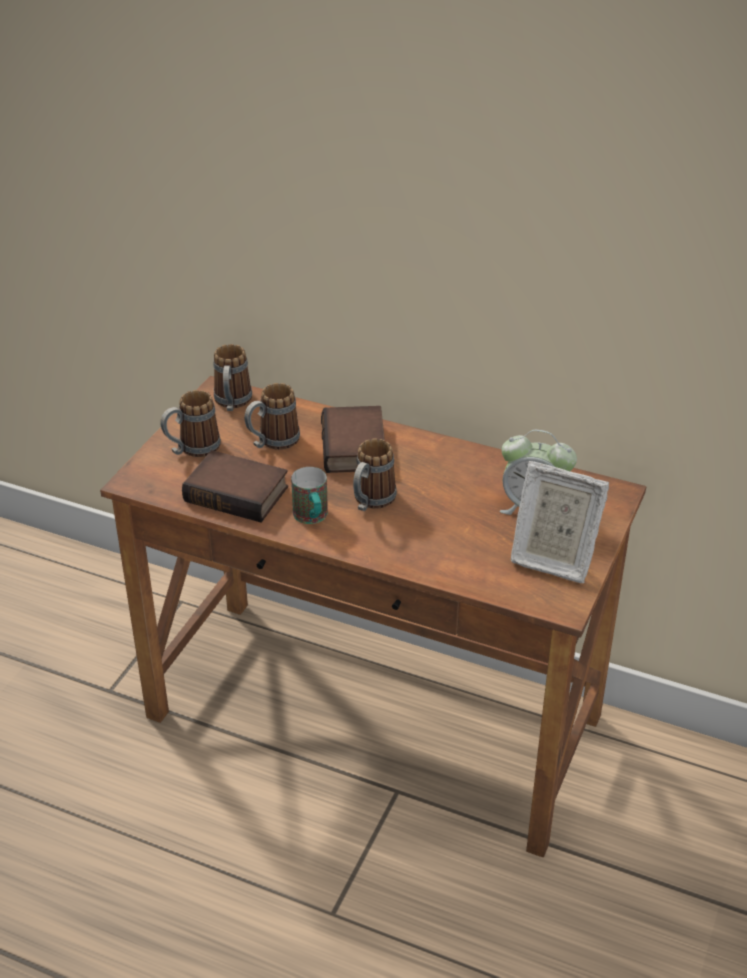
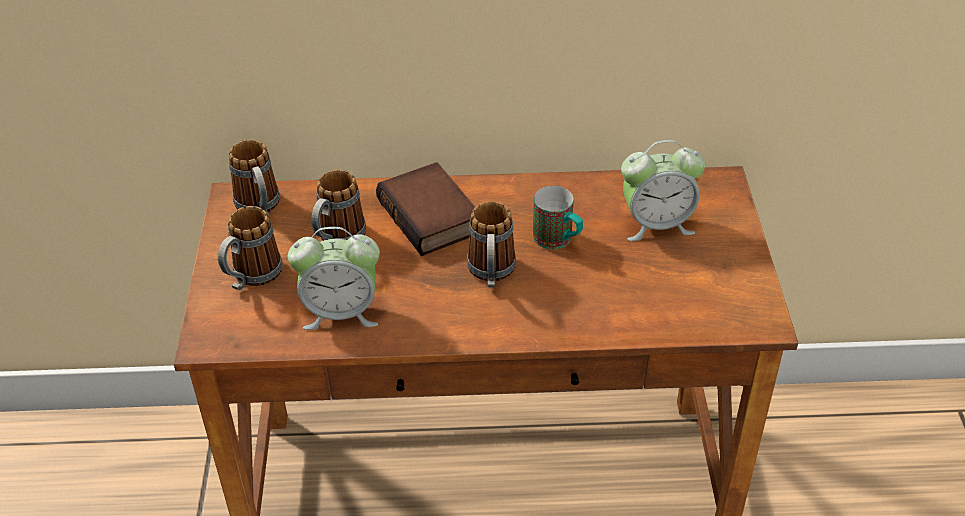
camera: 25 degrees left, 5 degrees up
book [182,450,288,522] -> alarm clock [288,227,380,330]
mug [291,467,328,524] -> mug moved to [533,186,583,249]
picture frame [511,461,609,583] -> none

